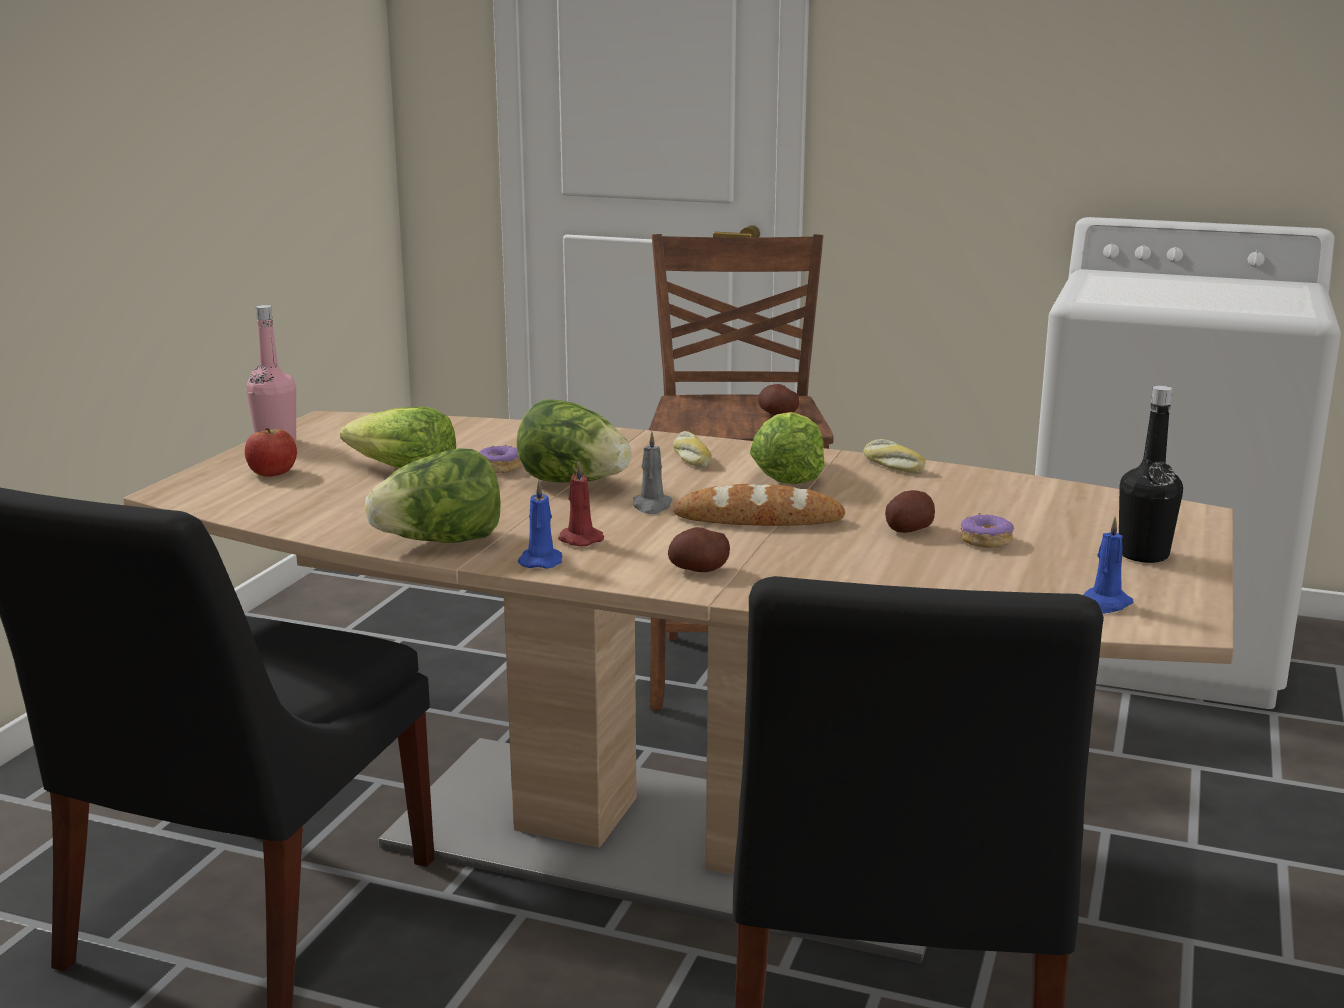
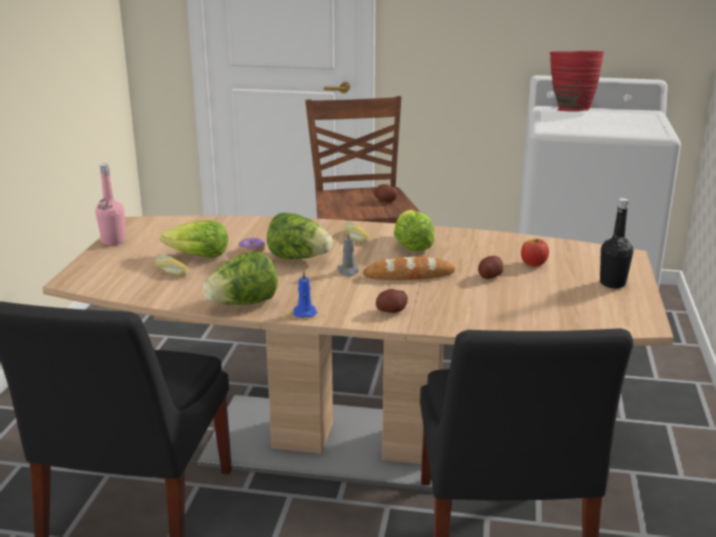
camera: 10 degrees left, 5 degrees up
apple [245,428,297,477] -> apple moved to [521,239,549,267]
red candle [558,461,604,546] -> none
bread [863,439,926,474] -> bread moved to [155,255,188,276]
donut [961,513,1014,548] -> none
blue candle [1083,516,1133,614] -> none
none -> red vase [550,51,604,112]

